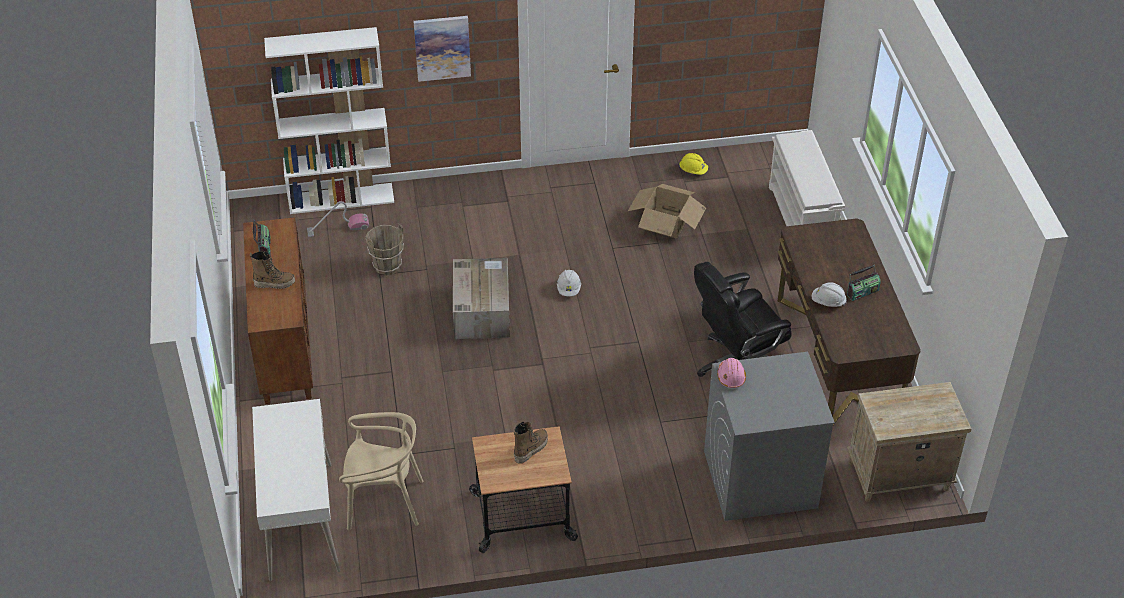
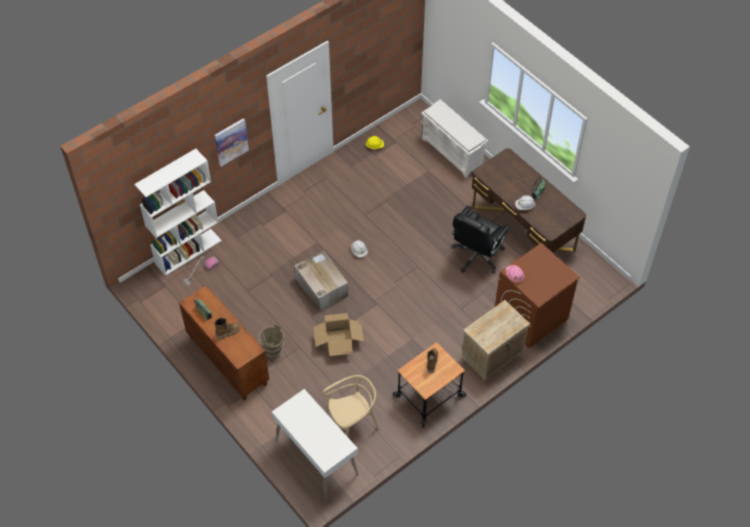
camera: 30 degrees left, 10 degrees up
brown bucket [365,223,404,275] -> brown bucket moved to [259,324,284,358]
cardboard box [628,184,706,238] -> cardboard box moved to [313,313,364,356]
grey washing machine [704,352,835,521] -> brown washing machine [495,243,580,348]
beige nightstand [847,382,971,502] -> beige nightstand moved to [460,300,530,381]

